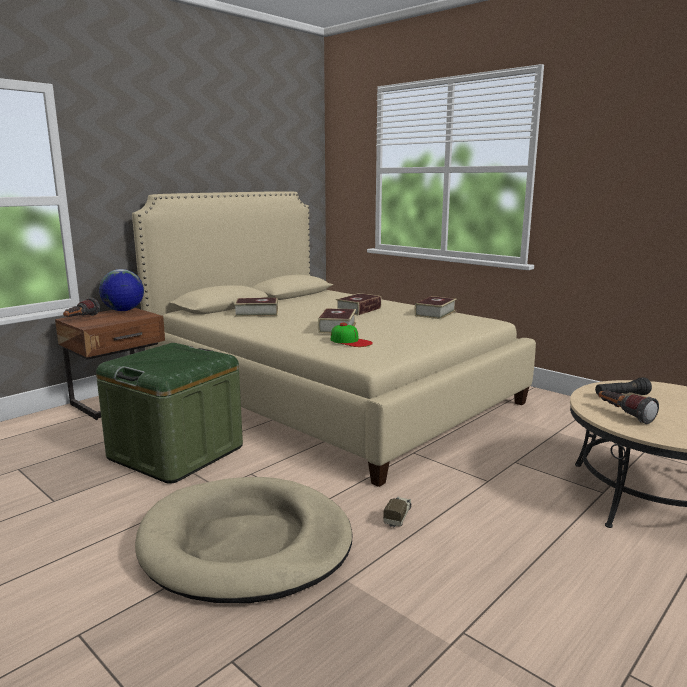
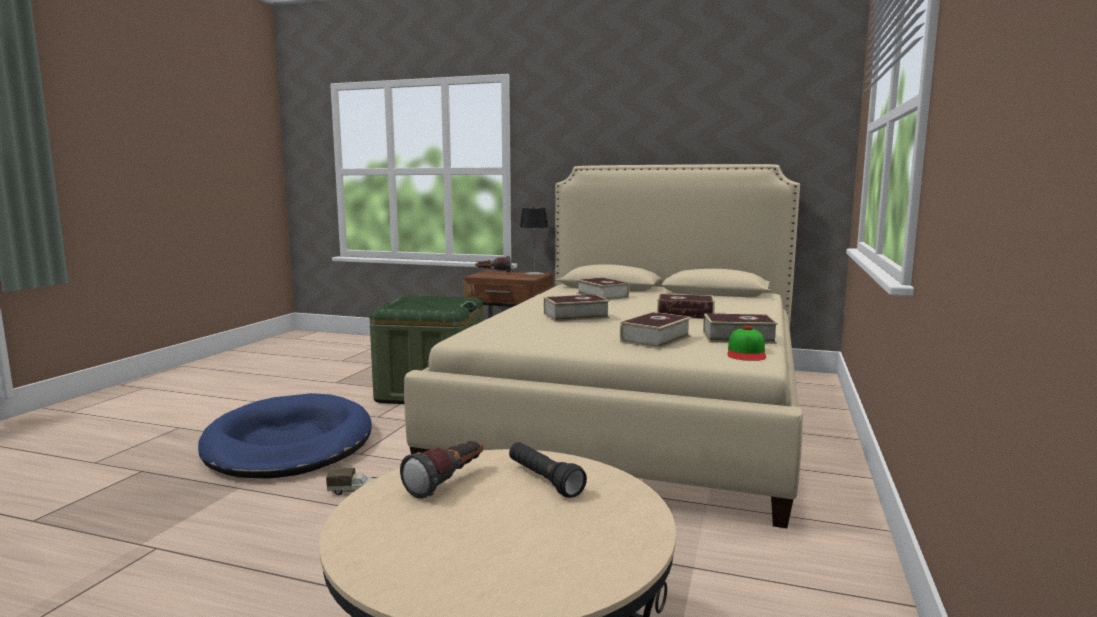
camera: 65 degrees right, 5 degrees down
globe [99,269,144,311] -> table lamp [520,207,549,275]
beige dog bed [135,477,353,603] -> blue dog bed [198,393,372,479]
cap [331,323,373,347] -> cap moved to [727,326,766,361]
none -> book [620,312,692,349]

